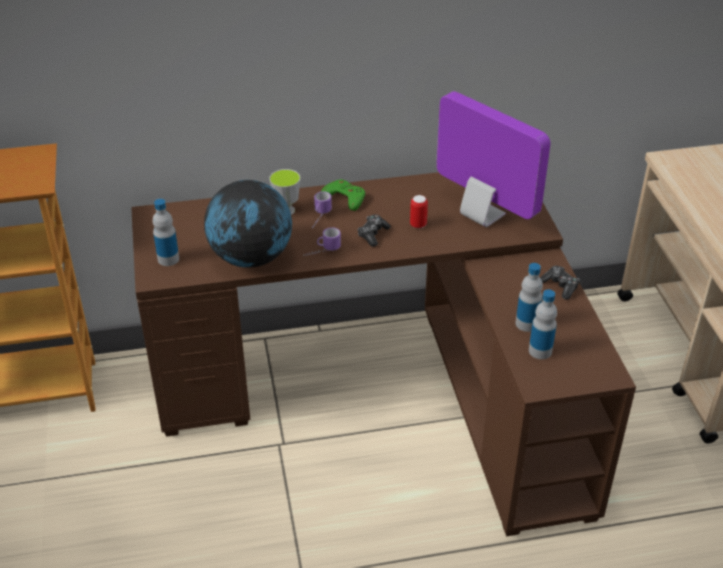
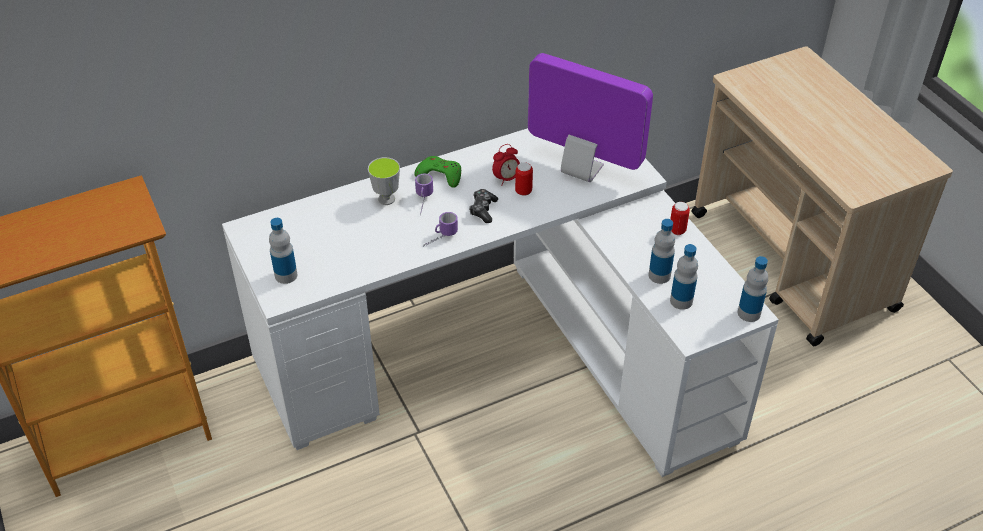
camera: 15 degrees left, 5 degrees up
brown desk [131,172,636,536] -> white desk [222,128,779,477]
globe [204,180,292,268] -> none
game controller [540,266,580,300] -> can [671,202,690,235]
none -> alarm clock [492,144,520,186]
none -> bottle [738,256,768,322]

